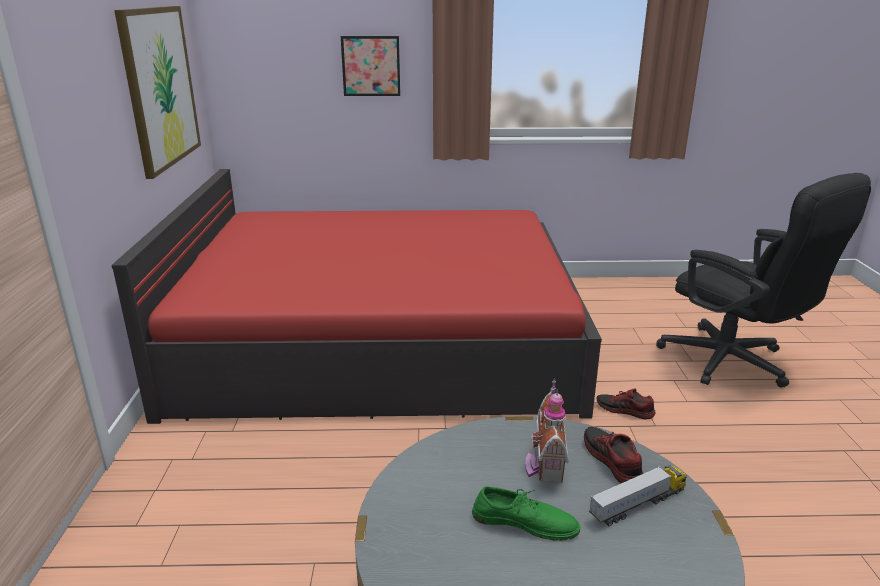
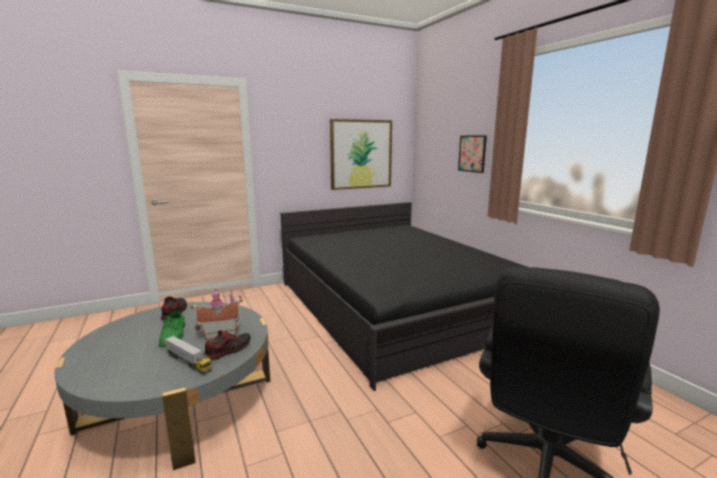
camera: 65 degrees right, 10 degrees down
red bed [111,169,602,424] -> black bed [280,202,530,391]
shoe [597,389,655,420] -> shoe moved to [161,296,187,320]

